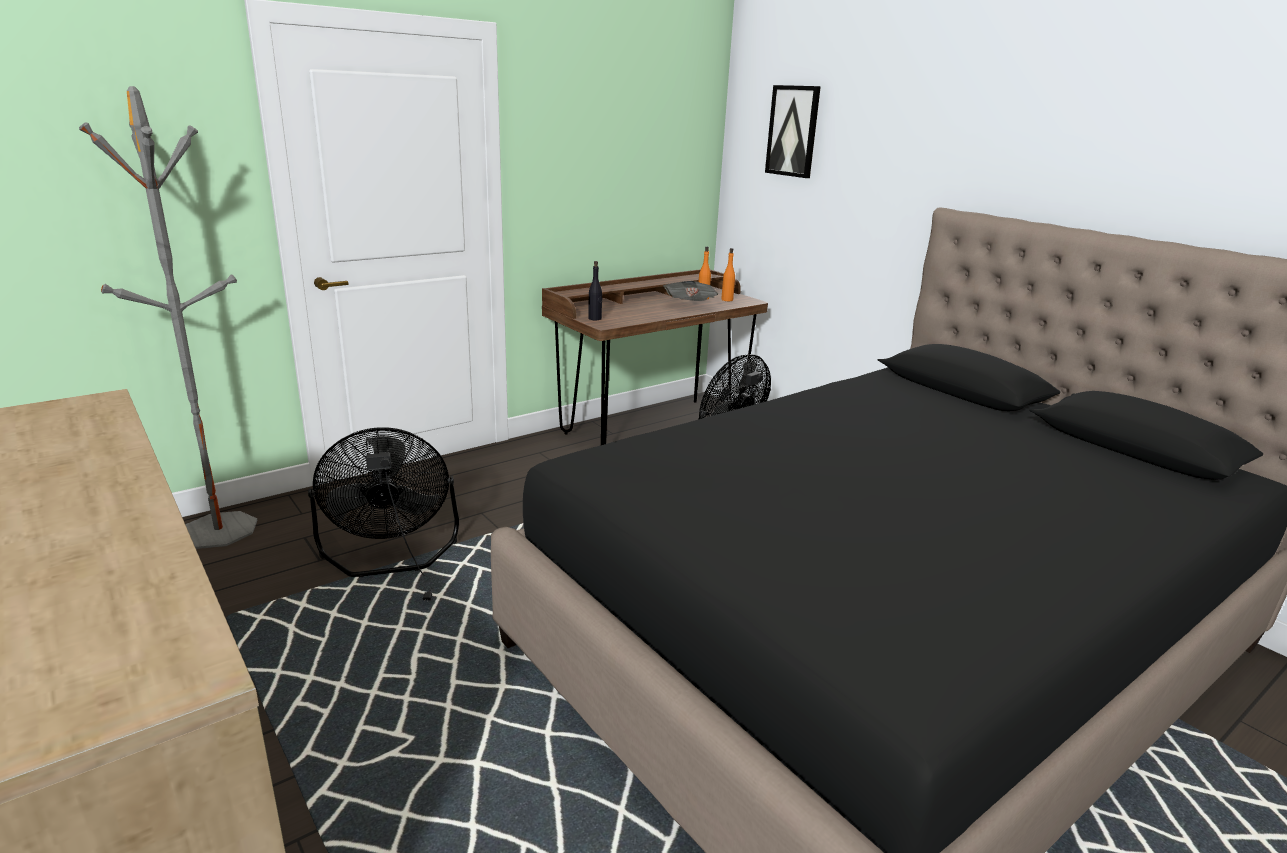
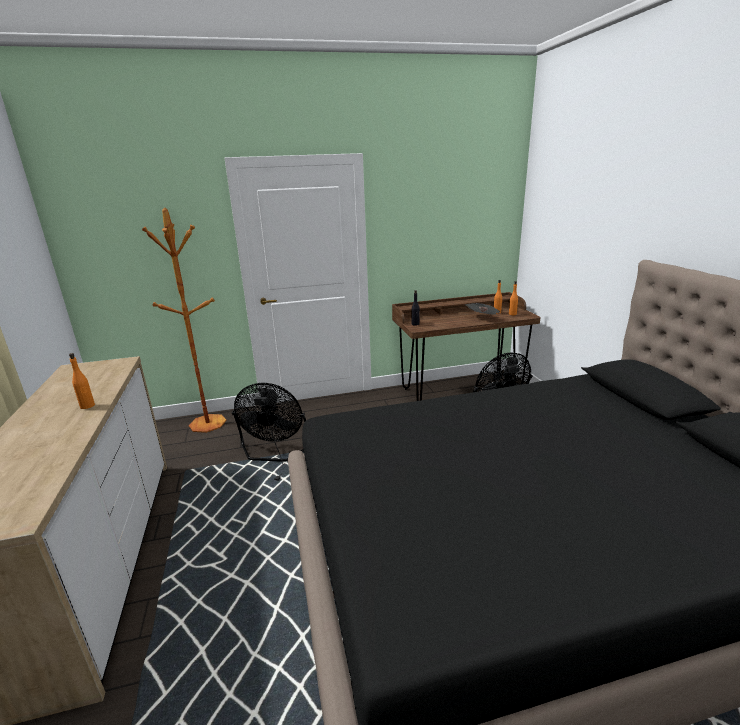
camera: 25 degrees right, 0 degrees up
grey clothes rack [79,86,258,549] -> orange clothes rack [142,208,227,433]
picture [765,85,821,178] -> none
none -> orange bottle [69,353,95,409]

